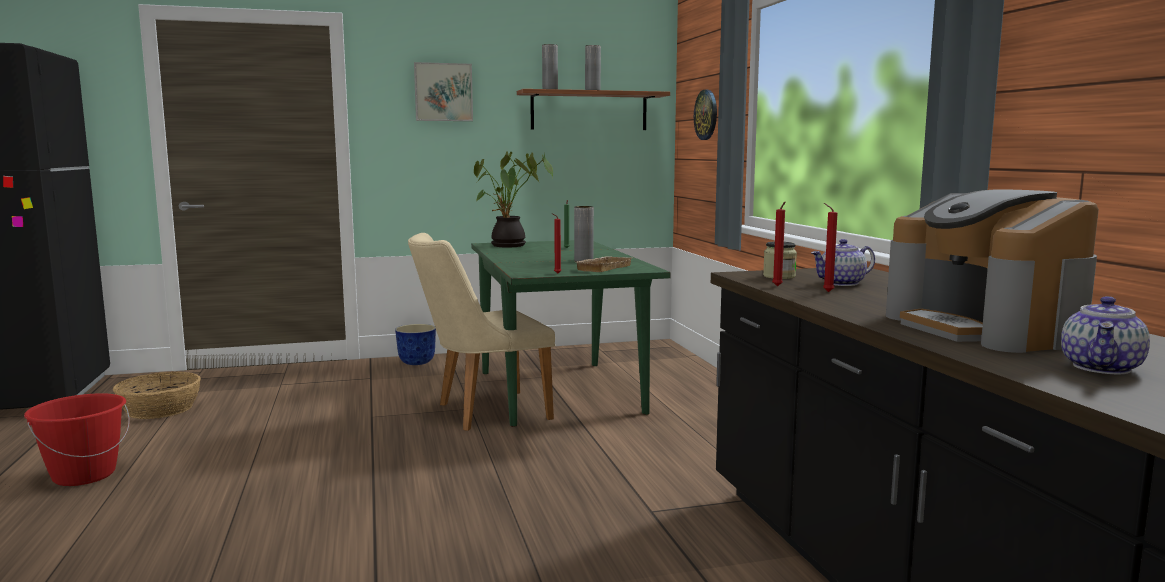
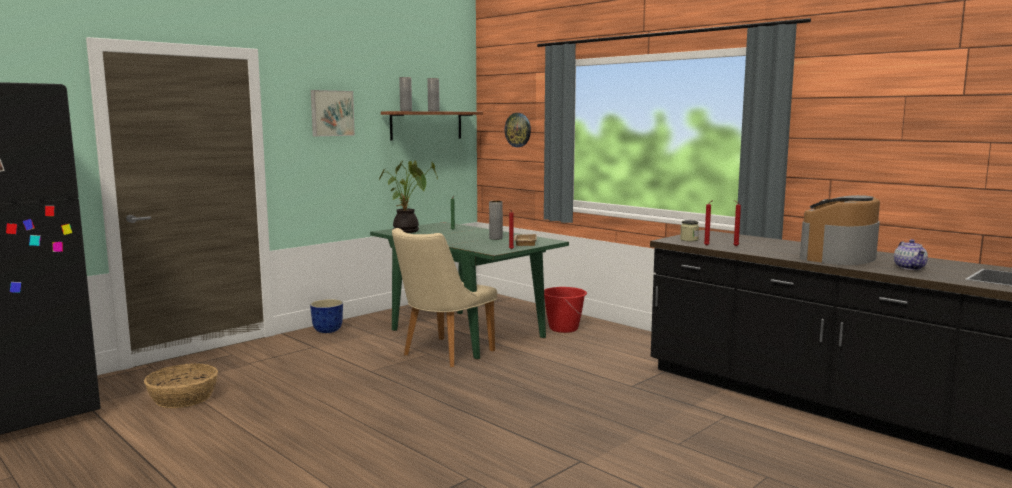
camera: 30 degrees left, 0 degrees up
red bucket [24,393,130,486] -> red bucket moved to [544,287,587,333]
teapot [811,239,875,286] -> none
coffee machine [886,189,1099,353] -> coffee machine turned 90 degrees clockwise [800,195,880,265]

